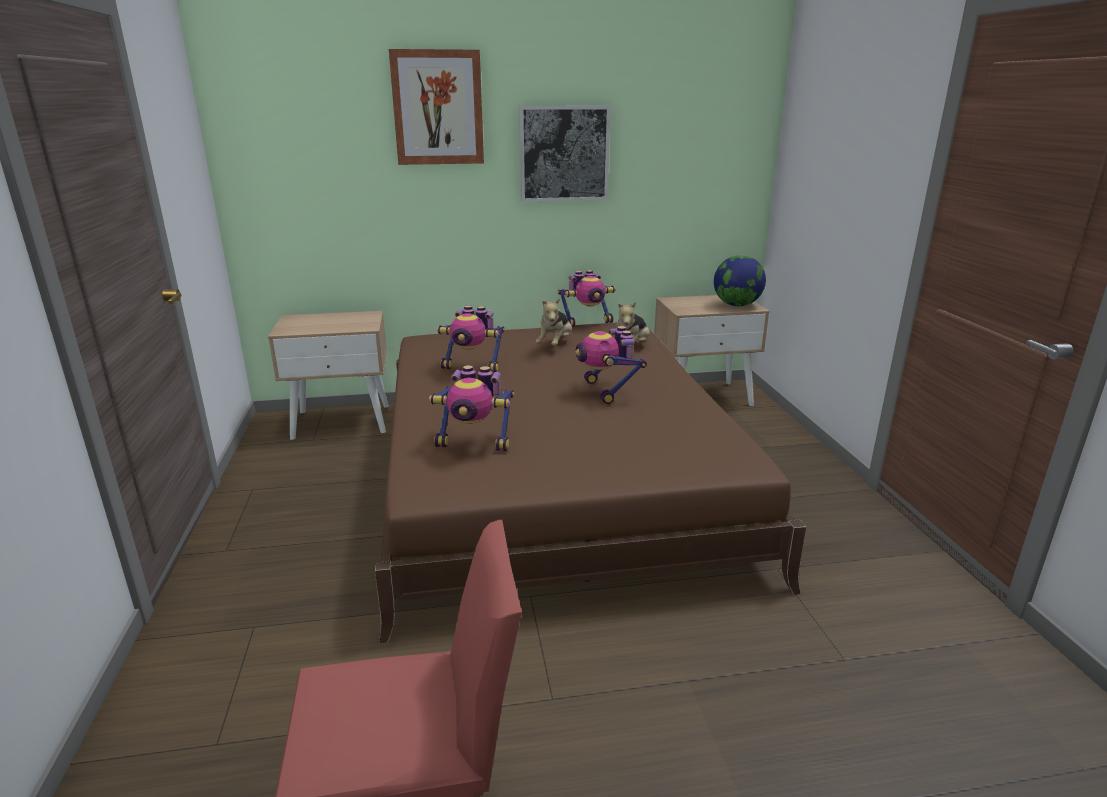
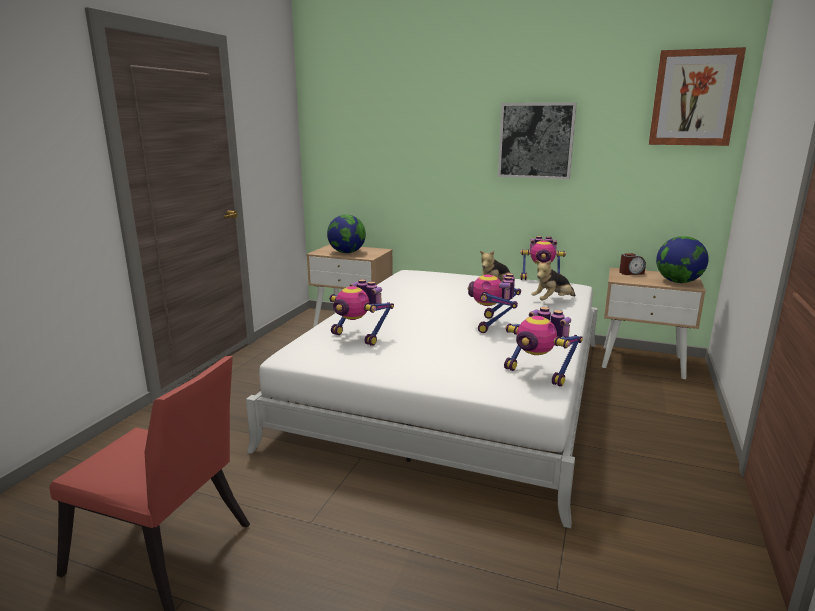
camera: 30 degrees right, 5 degrees down
brown bed [375,322,806,644] -> white bed [246,270,598,529]
picture [389,49,484,165] -> picture moved to [649,47,746,146]
toy robot [437,305,505,373] -> toy robot moved to [504,307,583,387]
none -> globe [327,215,366,253]
none -> alarm clock [619,253,646,275]

